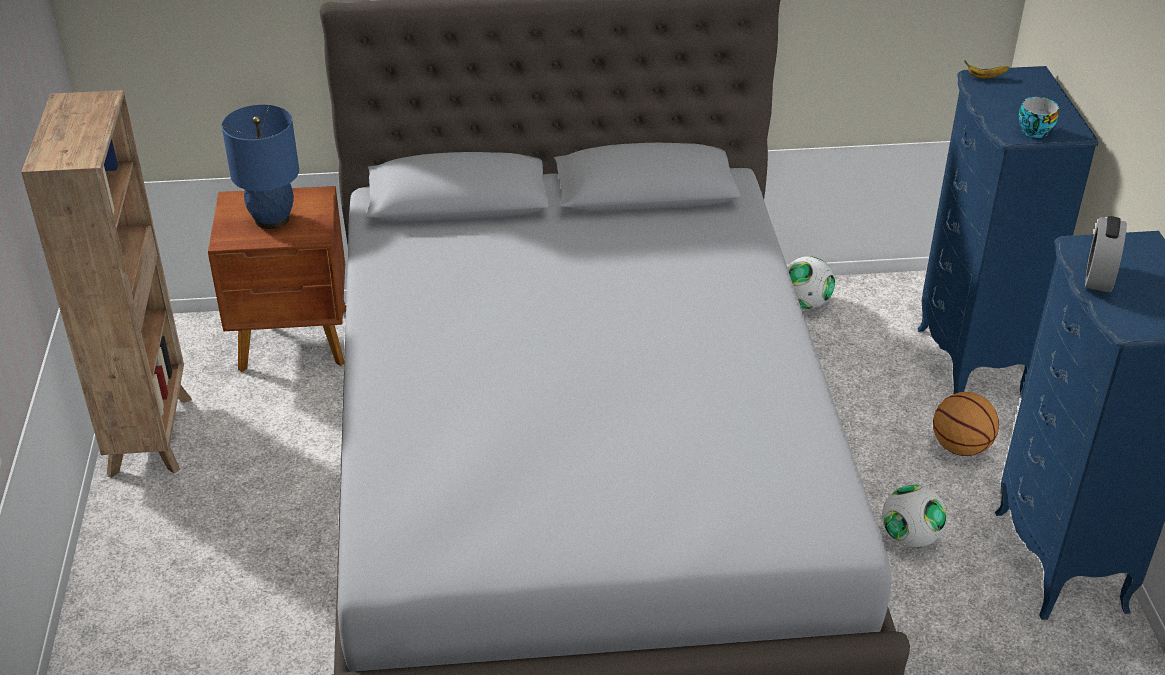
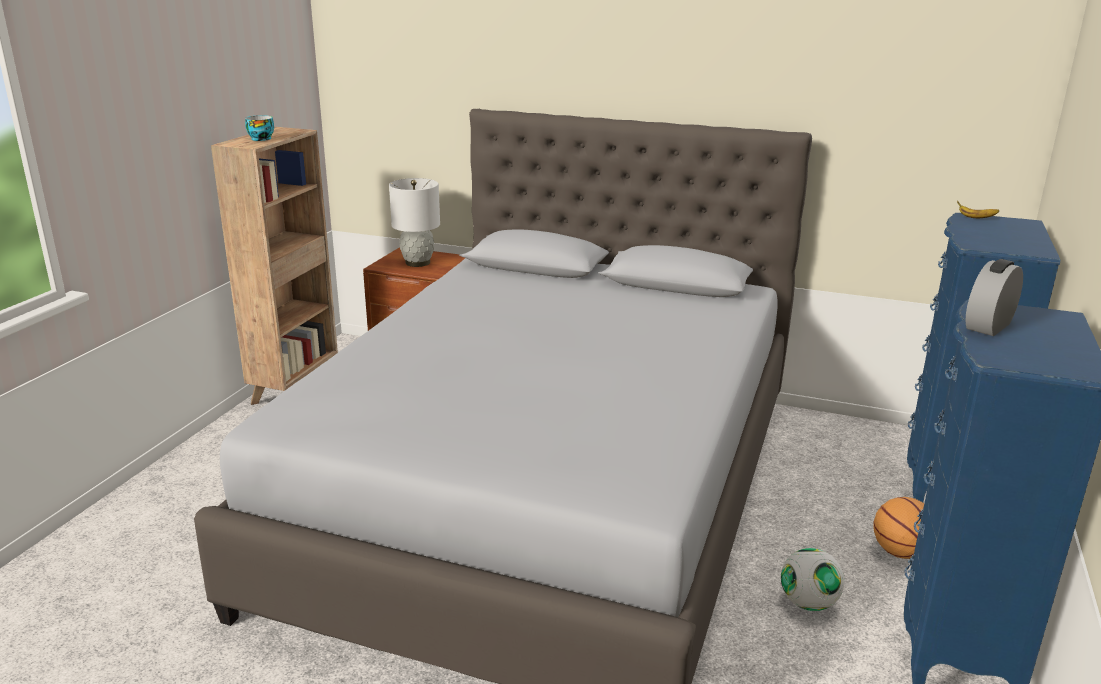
camera: 25 degrees right, 15 degrees down
blue table lamp [222,105,299,229] -> white table lamp [389,178,440,267]
football [787,256,835,309] -> none
cup [1019,97,1059,138] -> cup moved to [245,115,274,141]

